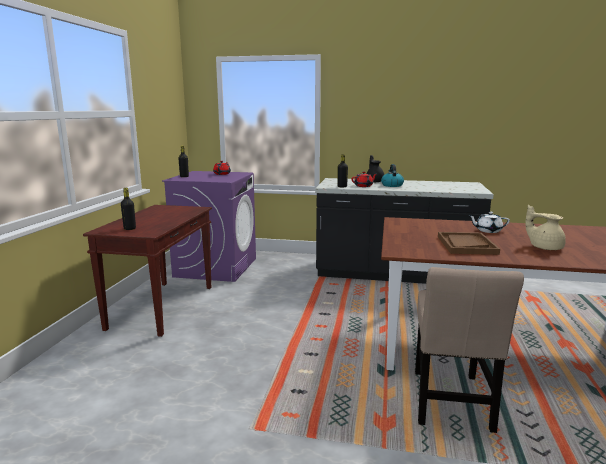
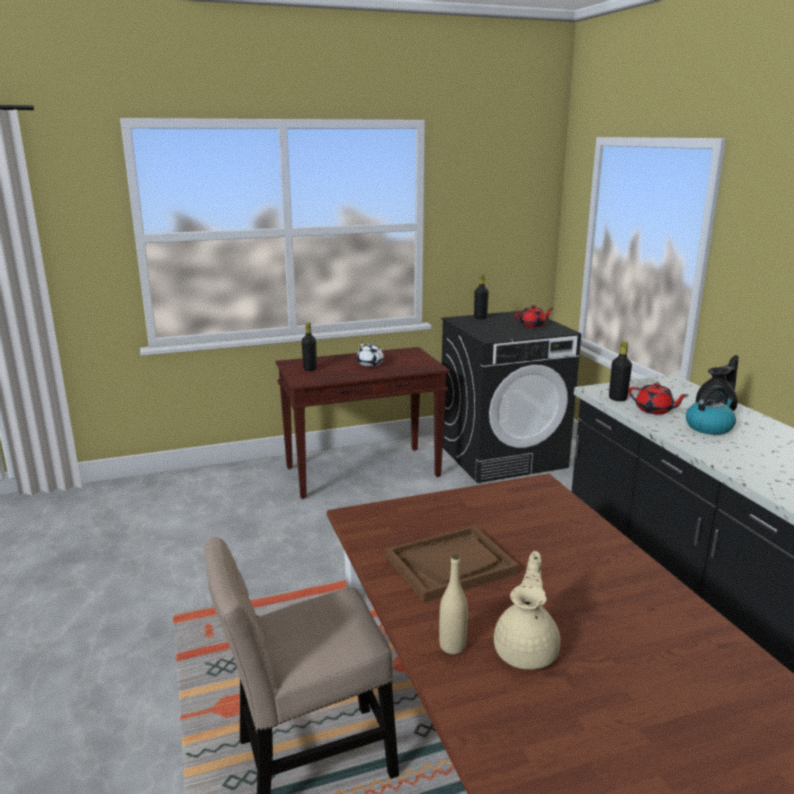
camera: 60 degrees right, 5 degrees up
purple washing machine [162,171,256,282] -> black washing machine [441,311,581,483]
white teapot [469,212,510,233] -> white teapot moved to [357,342,384,367]
none -> beige bottle [439,554,468,654]

